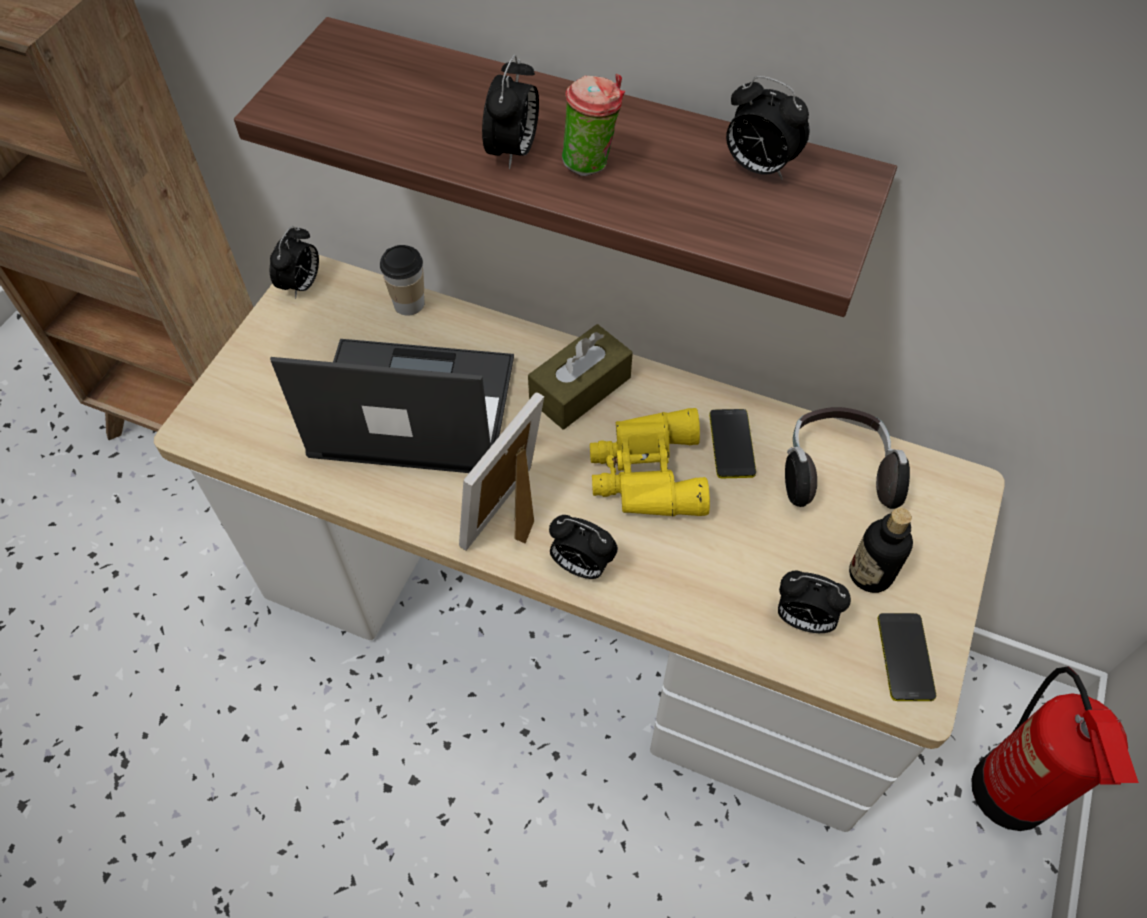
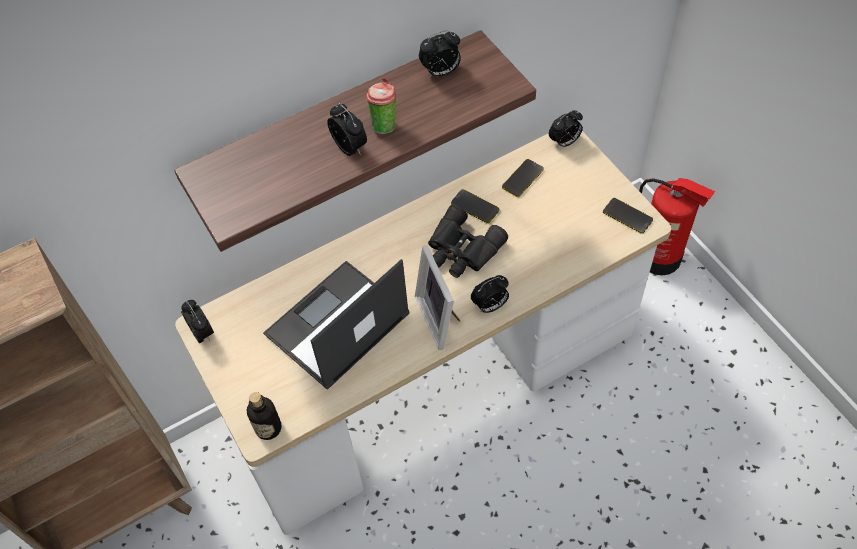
camera: 50 degrees left, 0 degrees up
cup [380,245,425,316] -> none
brown tissue box [528,324,633,429] -> none
yellow binoculars [590,408,710,516] -> black binoculars [428,204,508,278]
alarm clock [778,570,851,633] -> alarm clock moved to [549,110,583,148]
headphones [785,407,910,509] -> phone [502,159,544,197]
bottle [849,508,913,593] -> bottle moved to [247,392,282,440]

